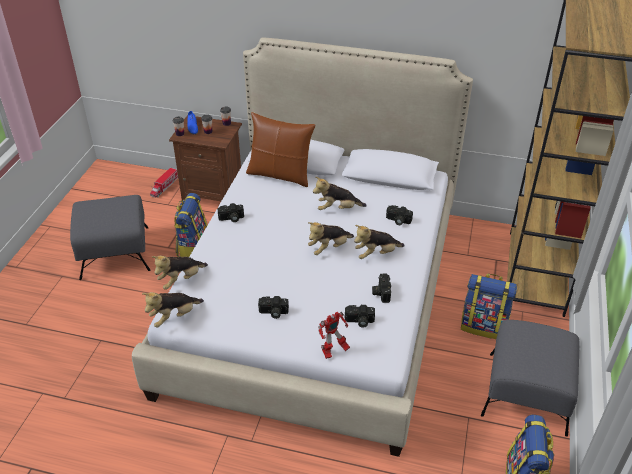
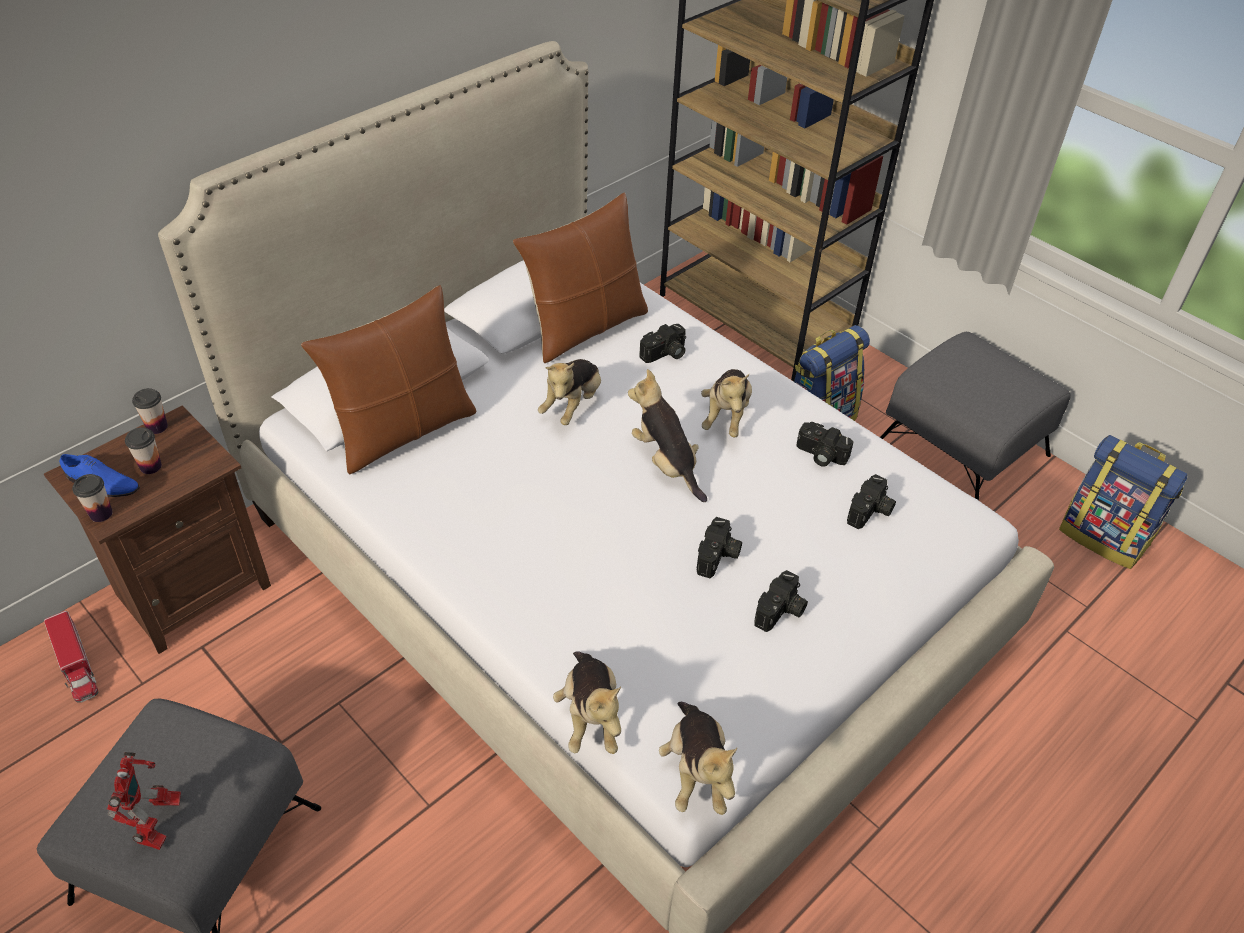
camera: 60 degrees left, 5 degrees up
backpack [174,193,207,257] -> none
camera [217,203,244,222] -> camera moved to [697,517,742,578]
plush toy [308,222,354,255] -> plush toy turned 150 degrees clockwise [628,369,707,502]
toy robot [318,311,350,359] -> toy robot moved to [107,752,181,850]
none -> brown pillow [513,192,648,363]

